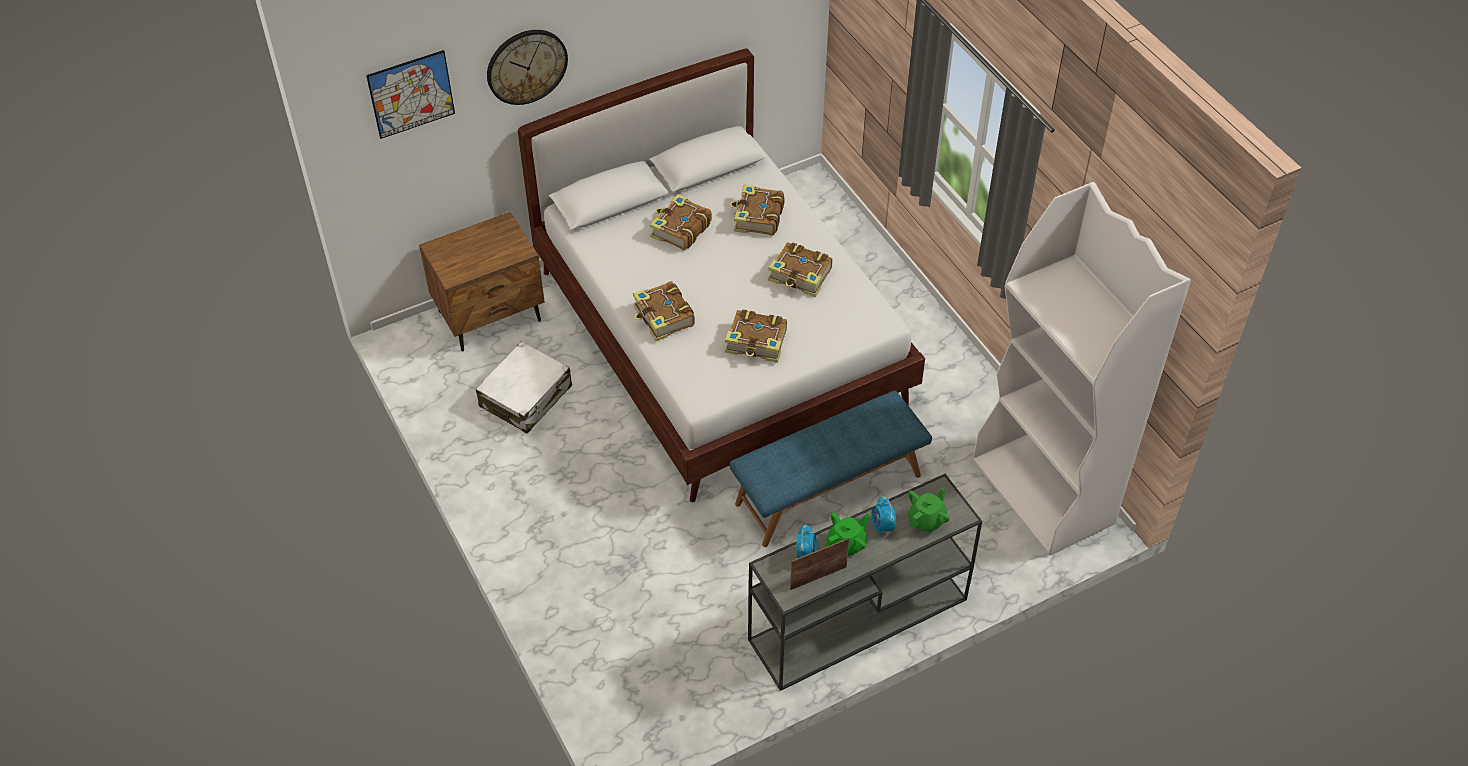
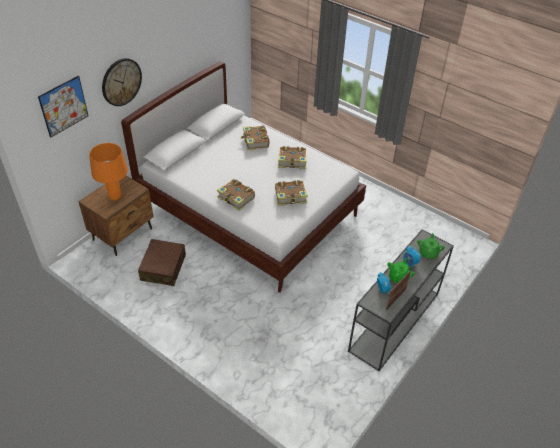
camera: 25 degrees left, 5 degrees down
white suitcase [476,341,572,434] -> brown suitcase [138,239,186,286]
book [650,194,712,250] -> none
blue bench [730,391,932,547] -> none
white bookcase [973,182,1191,556] -> none
none -> orange table lamp [89,143,128,200]

